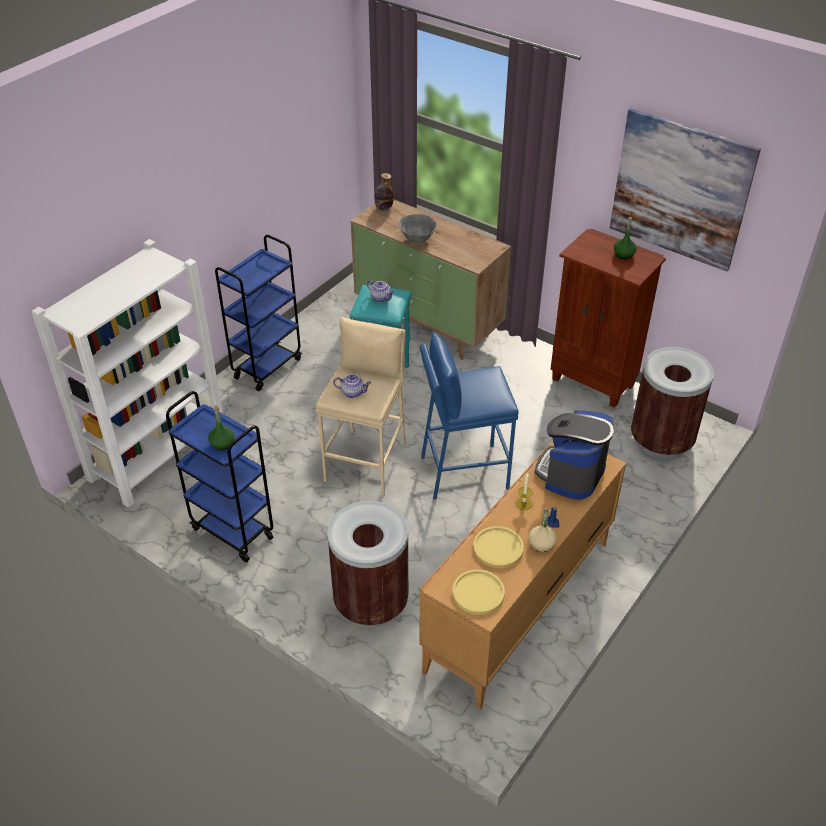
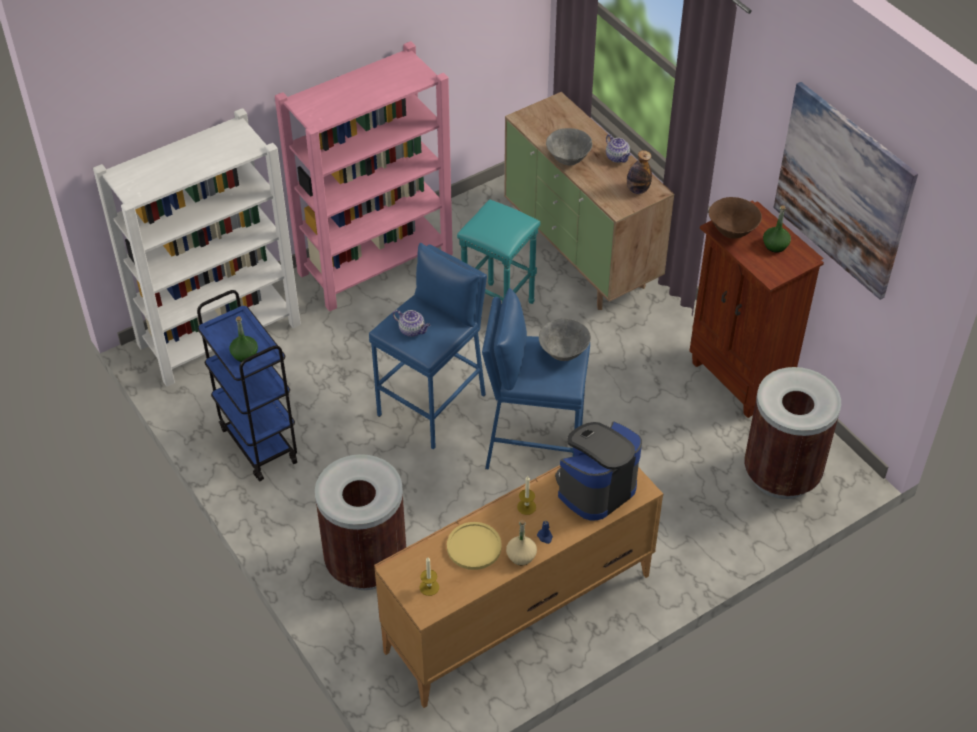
camera: 20 degrees right, 5 degrees up
blue cart [215,235,302,392] -> pink bookcase [275,41,453,311]
beige stool [316,317,406,496] -> blue stool [369,243,487,450]
teapot [367,280,394,302] -> teapot moved to [606,134,631,163]
bottle [374,173,394,211] -> bottle moved to [627,150,652,194]
yellow plate [452,569,505,615] -> candle [420,557,439,596]
none -> grey bowl [539,318,591,361]
none -> brown bowl [709,197,762,239]

